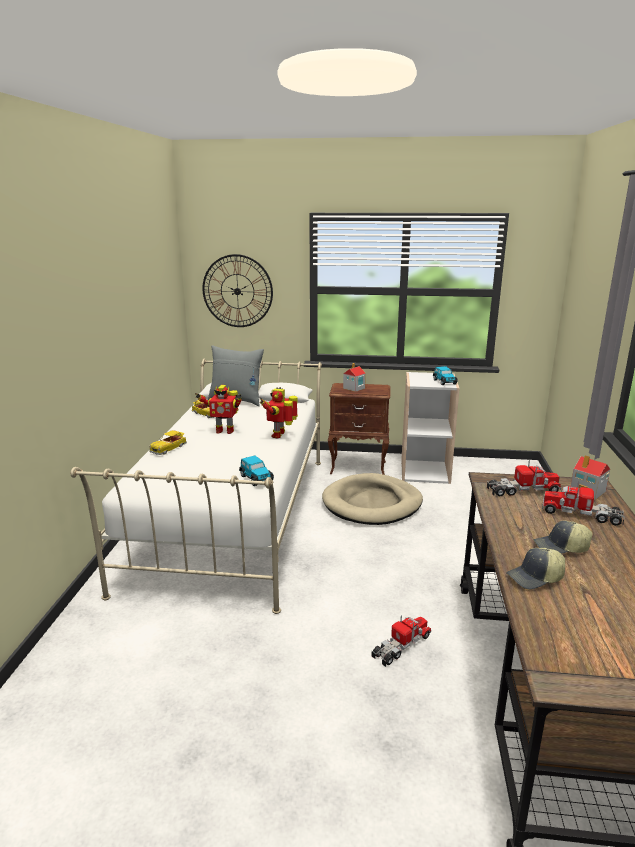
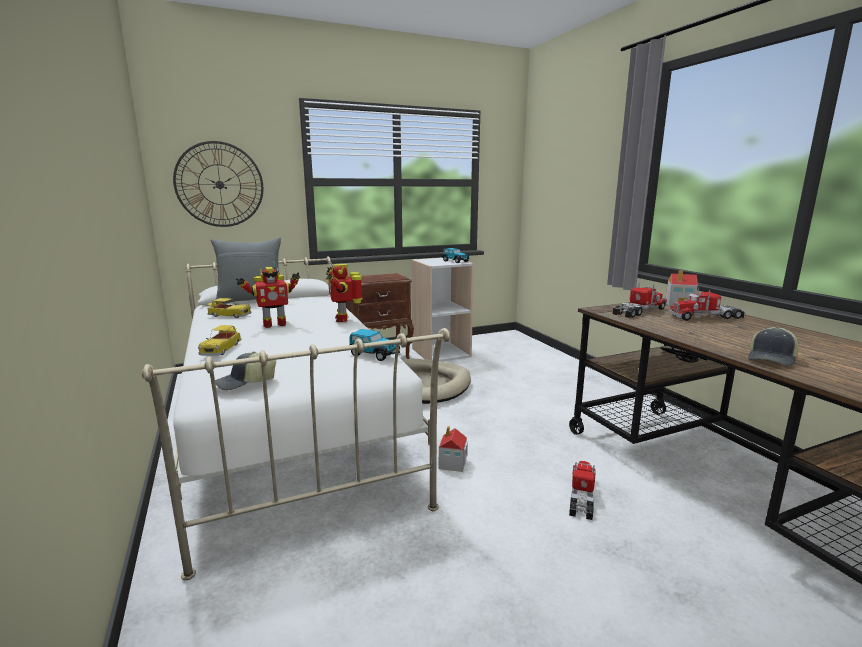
camera: 30 degrees left, 5 degrees down
toy house [343,363,366,392] -> toy house moved to [439,426,468,472]
cap [533,521,593,554] -> cap moved to [215,352,276,391]

